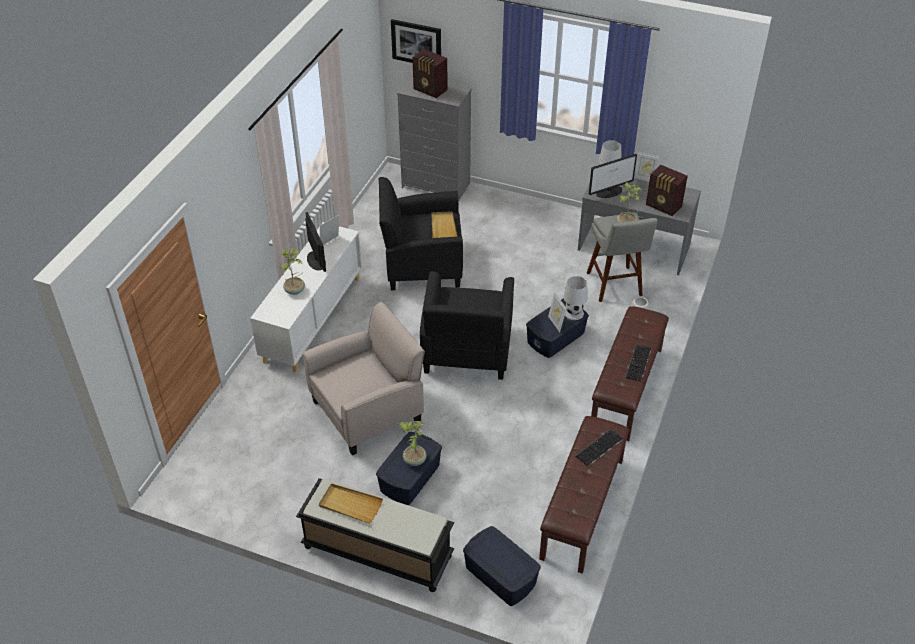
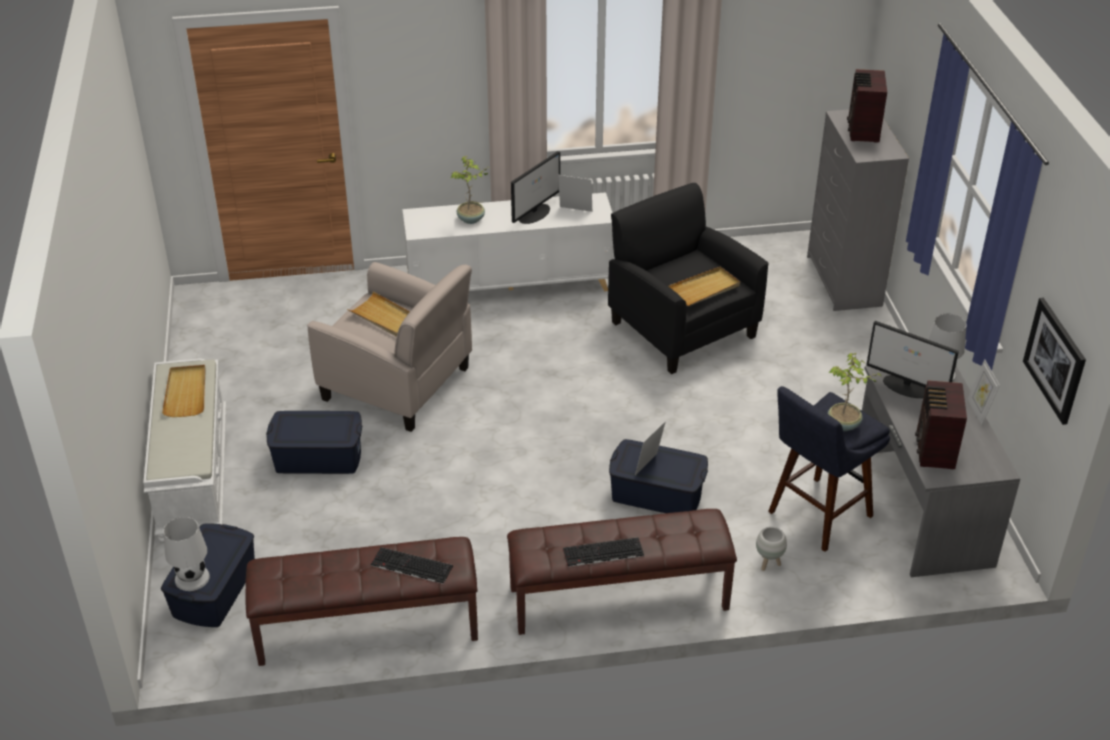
camera: 60 degrees right, 5 degrees down
black bench [296,478,454,592] -> white bench [143,359,226,543]
picture [391,19,441,63] -> picture moved to [1023,298,1086,425]
potted plant [399,421,427,466] -> none
black armchair [420,271,514,380] -> none
white table lamp [563,276,588,320] -> white table lamp moved to [163,517,210,591]
grey stool [587,213,658,302] -> blue stool [768,386,890,552]
none -> beige tray [347,291,410,337]

